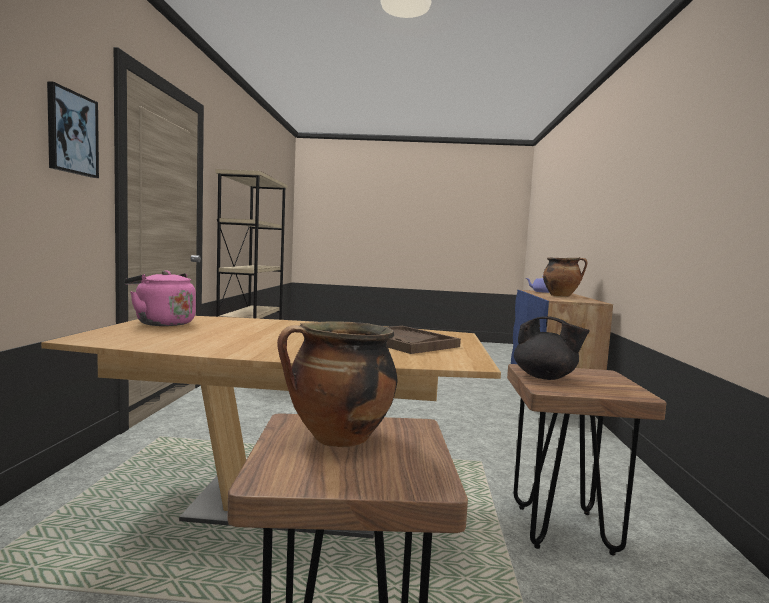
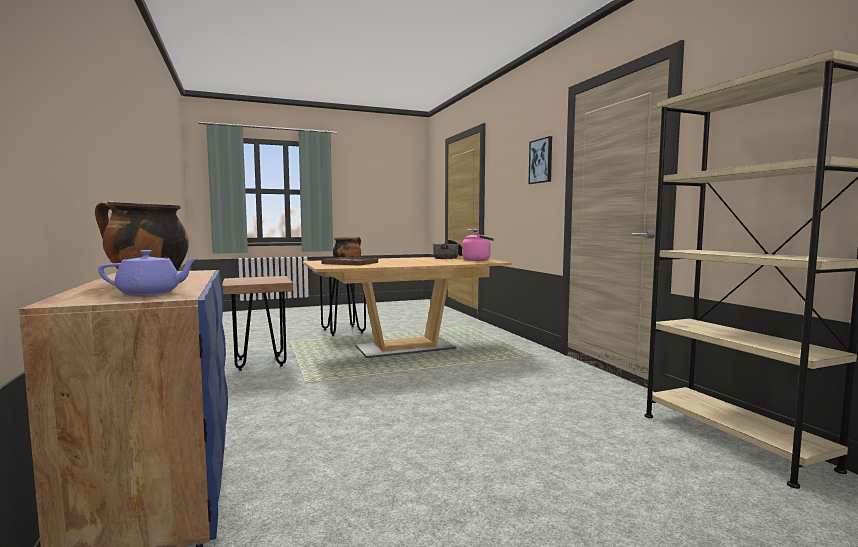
camera: 155 degrees right, 0 degrees up
black teapot [514,316,590,380] -> none
none -> cooking pot [432,240,463,259]

